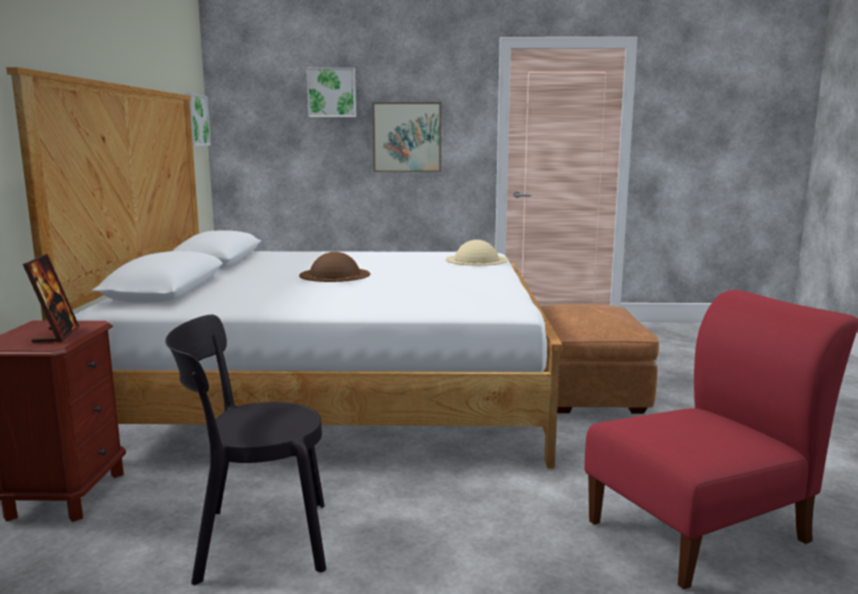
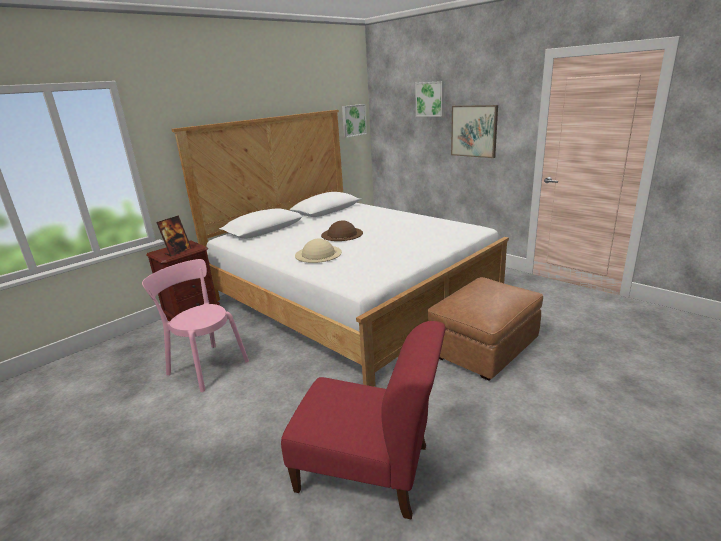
camera: 45 degrees right, 10 degrees up
black chair [165,315,326,585] -> pink chair [142,259,249,392]
beige hat [446,240,508,266] -> beige hat moved to [295,239,342,263]

